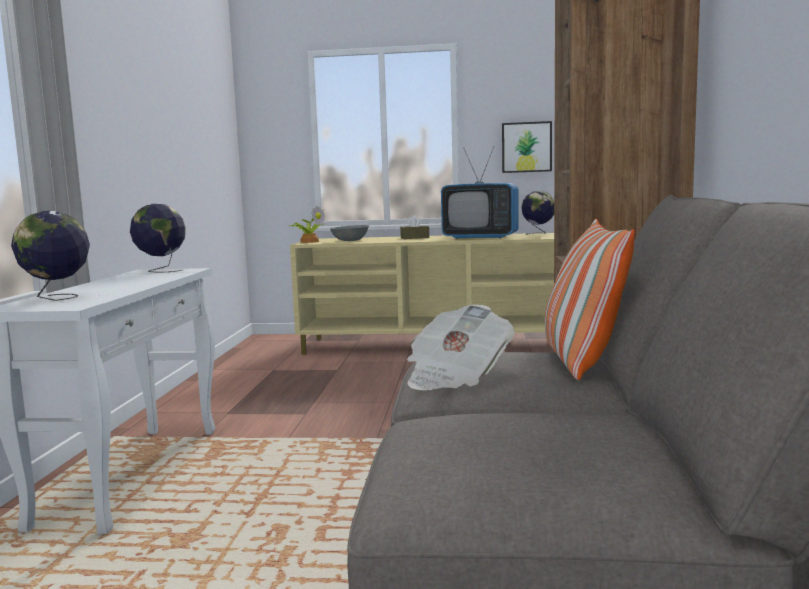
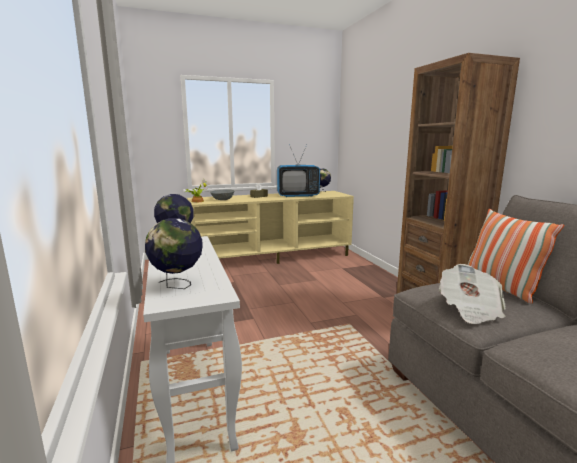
camera: 25 degrees left, 5 degrees up
picture [502,121,552,173] -> none

